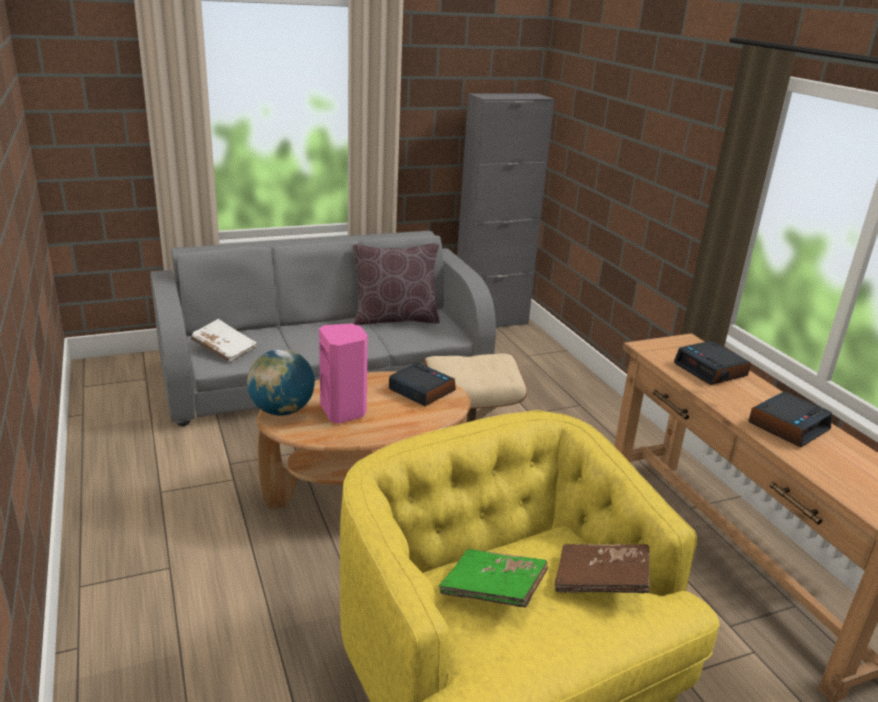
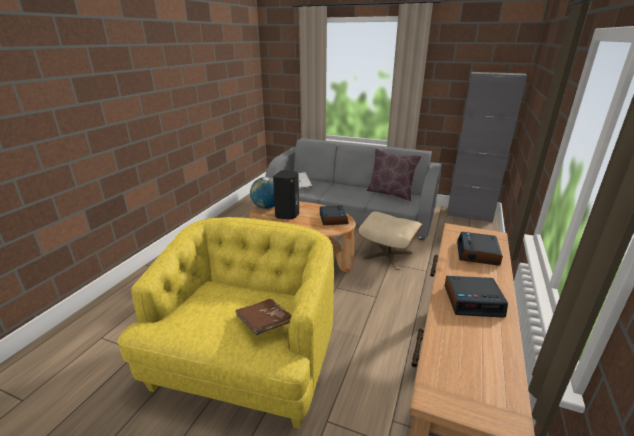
camera: 45 degrees right, 0 degrees up
pink speaker [319,324,368,424] -> black speaker [273,170,299,220]
green book [439,549,548,608] -> none

